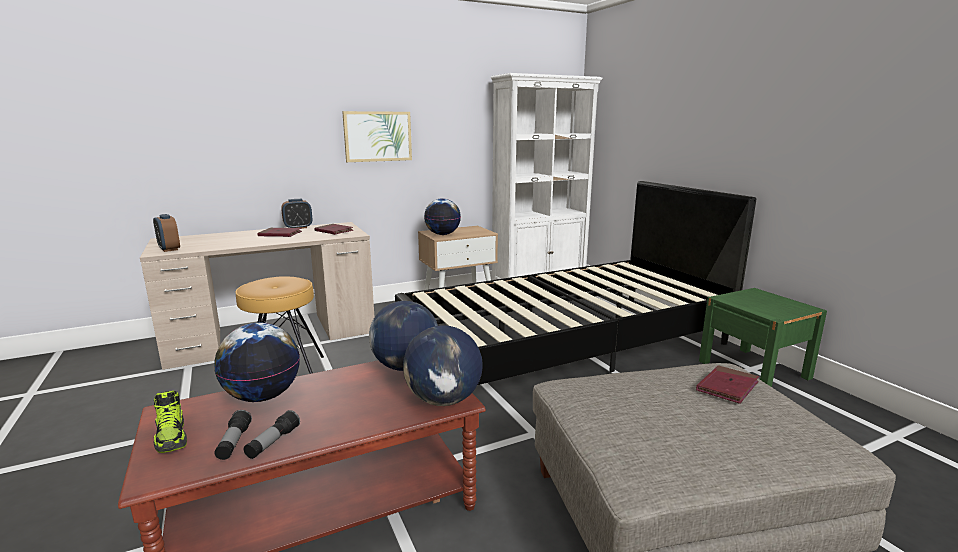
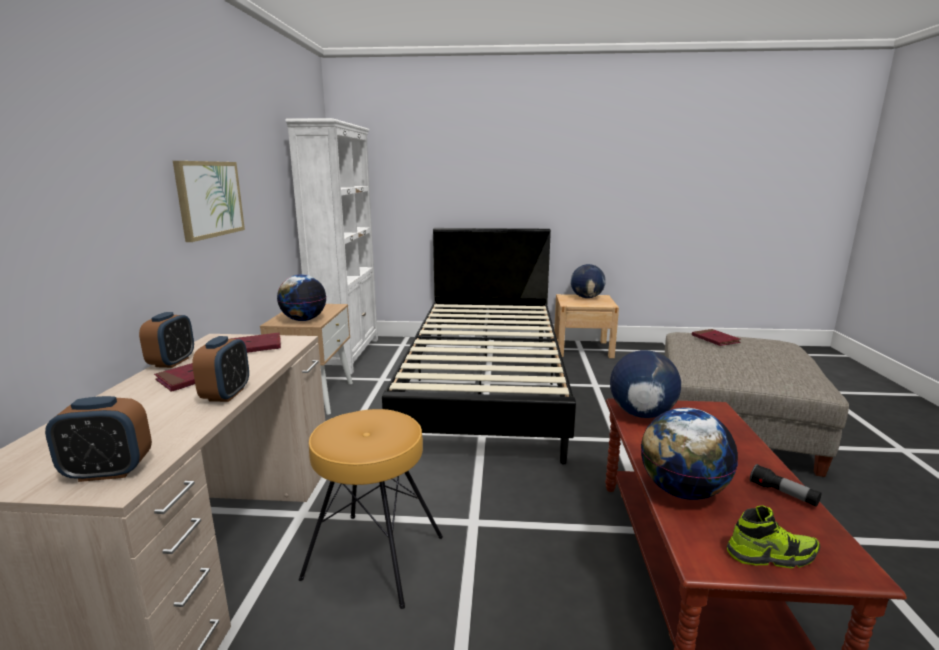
camera: 60 degrees left, 0 degrees up
flashlight [214,410,252,460] -> none
globe [403,325,483,406] -> globe moved to [571,264,606,298]
green nightstand [699,288,827,387] -> beige nightstand [554,294,619,358]
none -> alarm clock [192,336,249,402]

